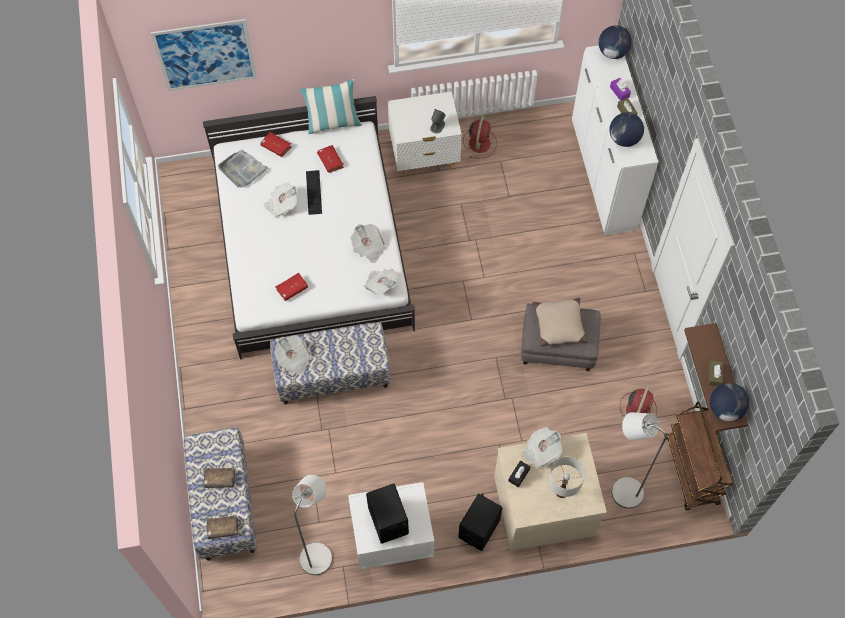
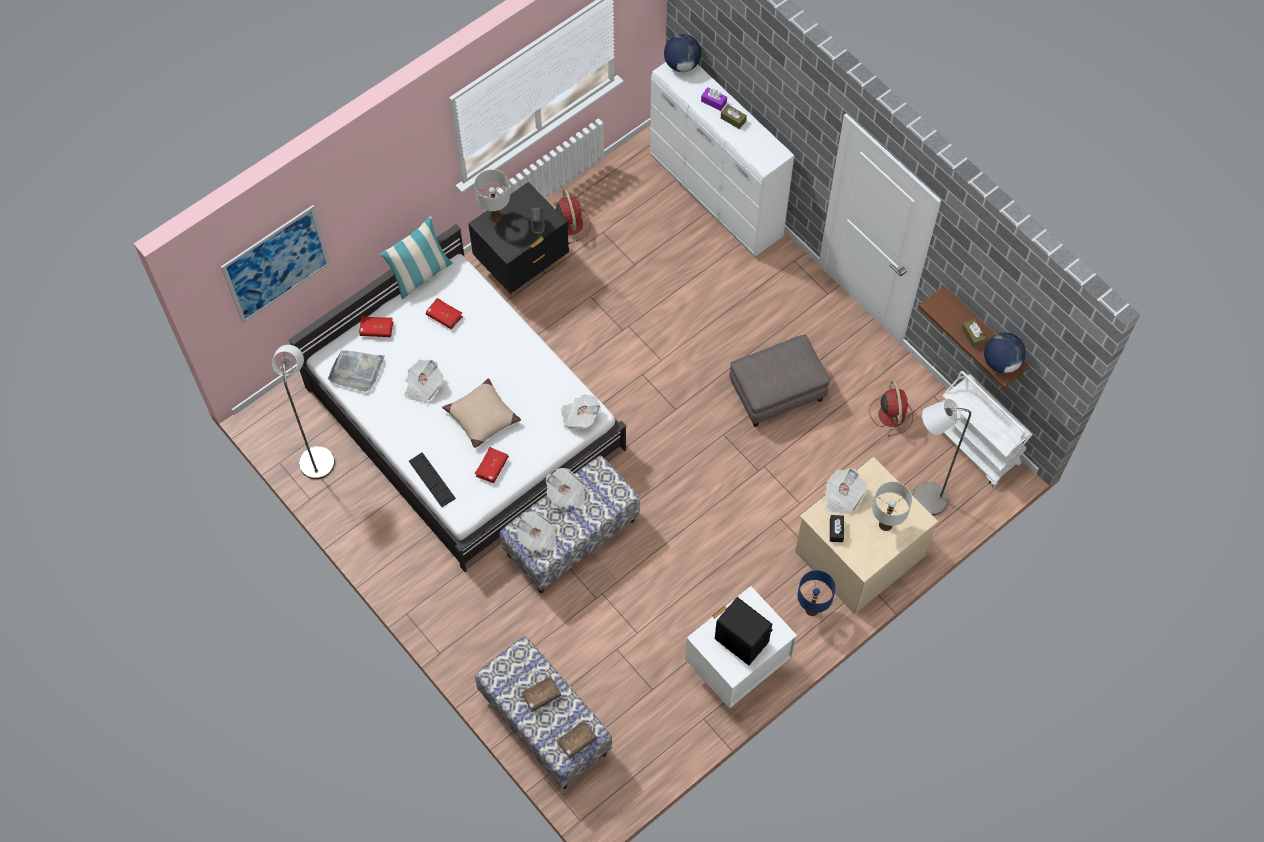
camera: 30 degrees left, 0 degrees up
grey floor lamp [292,475,332,575] -> grey floor lamp moved to [272,345,335,479]
keyboard [306,170,322,215] -> keyboard moved to [409,452,456,507]
newspaper [350,224,386,263] -> newspaper moved to [546,468,586,509]
white nightstand [388,91,462,176] -> black nightstand [468,182,569,297]
black speaker [458,494,503,551] -> blue table lamp [797,570,836,616]
beige pillow [532,298,588,346] -> beige pillow moved to [442,378,521,448]
globe [609,112,644,147] -> none
brown cart [664,402,733,511] -> white cart [942,371,1032,486]
none -> white table lamp [474,170,510,222]

